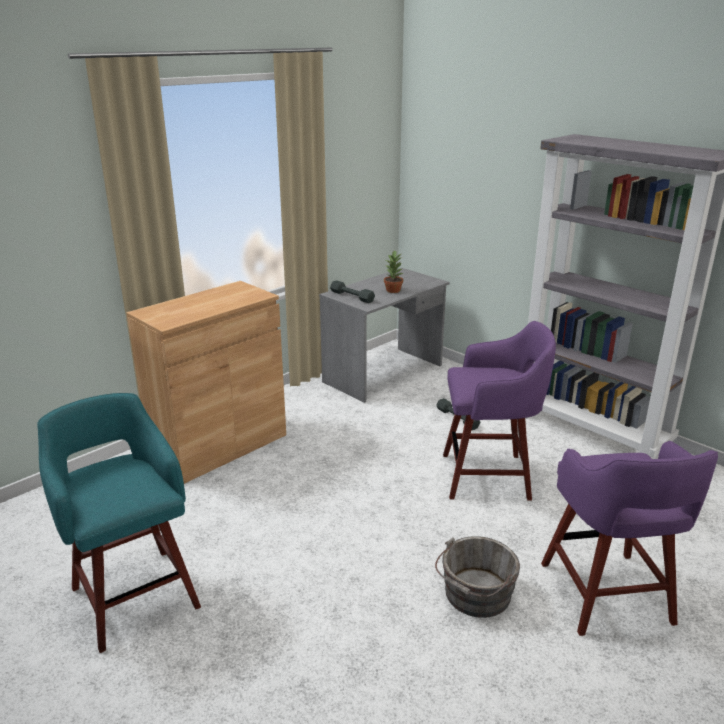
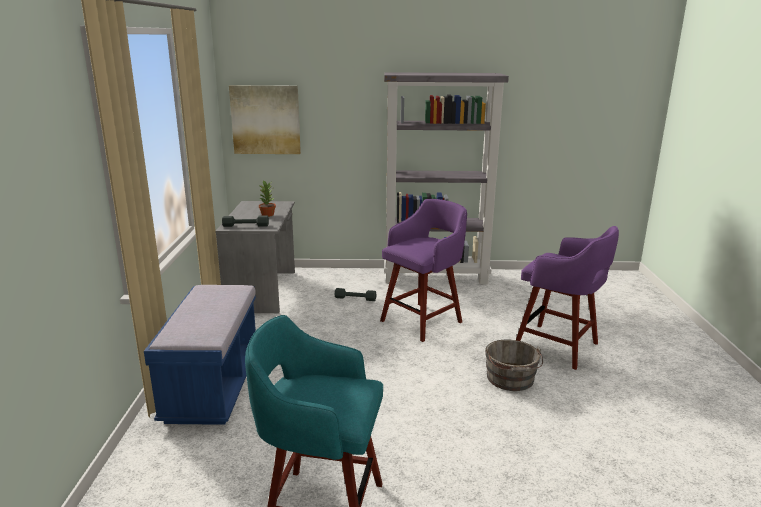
camera: 45 degrees left, 5 degrees down
brown cabinet [126,281,286,484] -> blue bench [144,285,256,425]
none -> picture [229,85,301,154]

